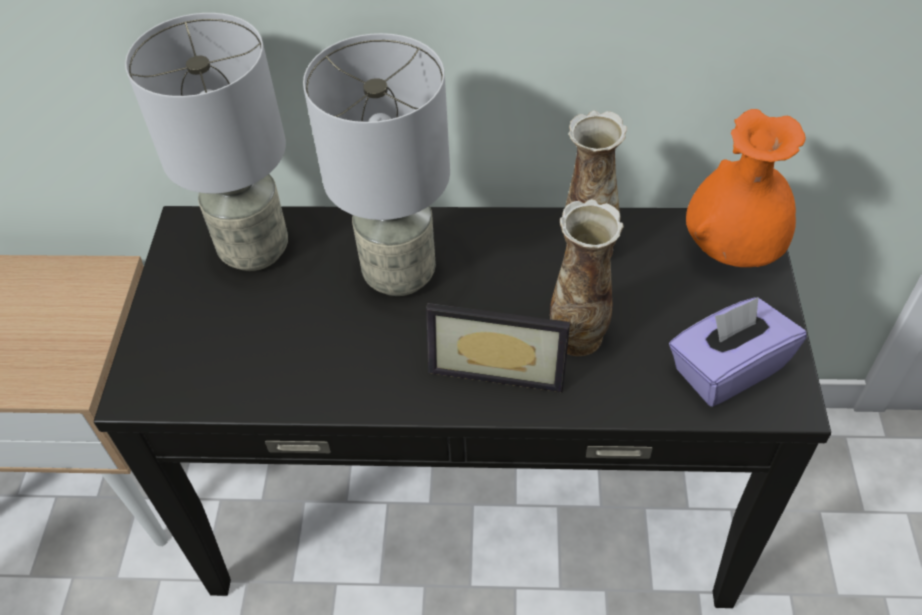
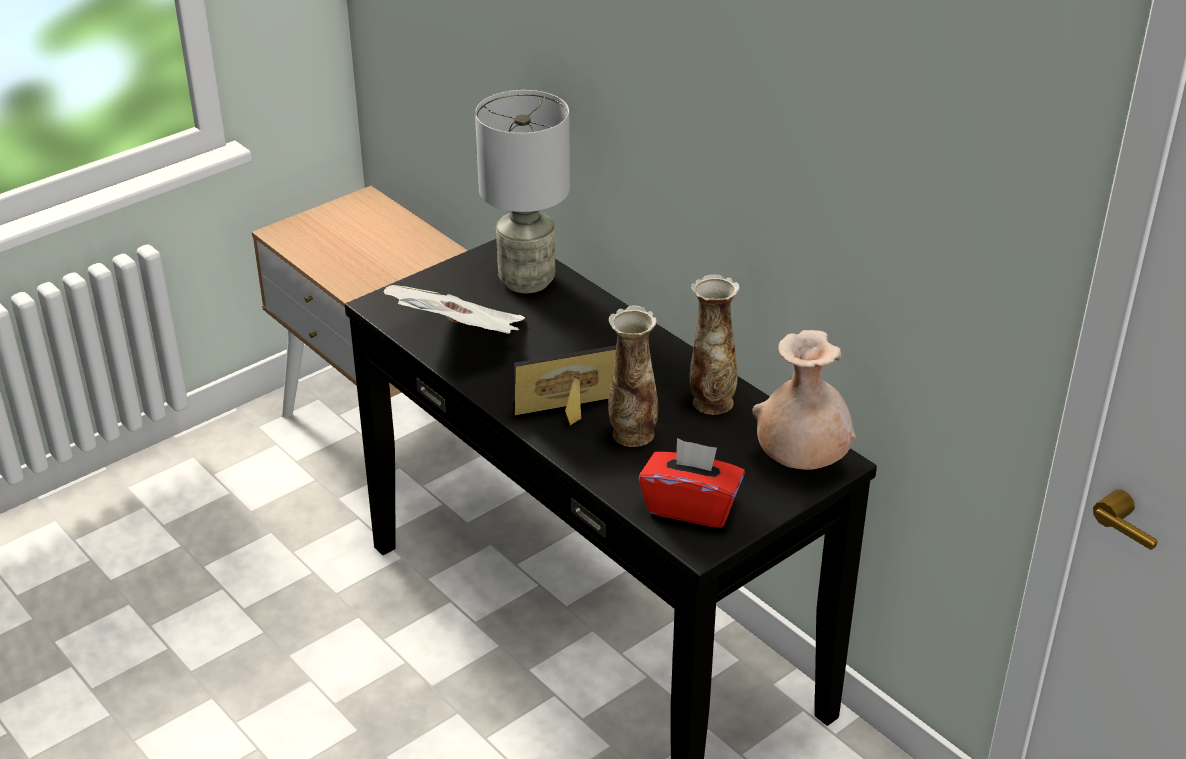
camera: 45 degrees right, 15 degrees down
grey table lamp [303,33,450,296] -> none
picture frame [426,303,570,392] -> picture frame turned 105 degrees clockwise [513,345,617,425]
purple tissue box [669,297,806,407] -> red tissue box [639,438,745,528]
orange vase [686,109,806,267] -> beige vase [753,330,857,470]
none -> newspaper [383,285,525,334]

